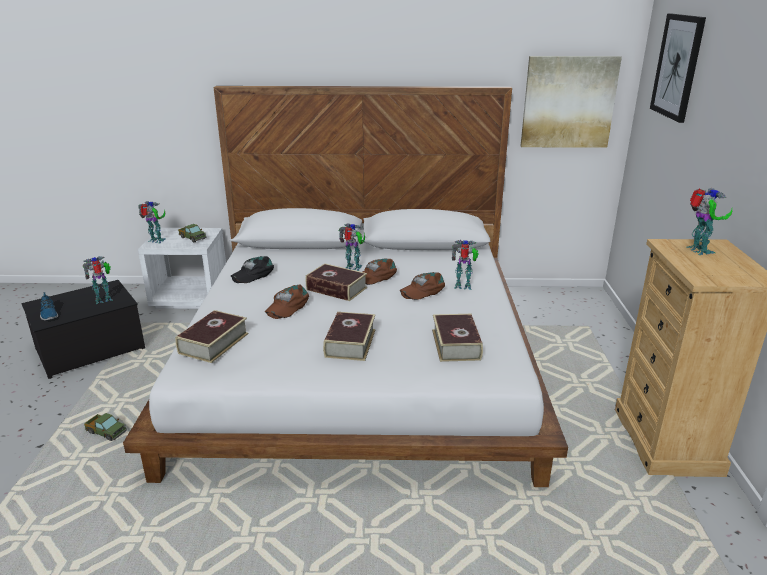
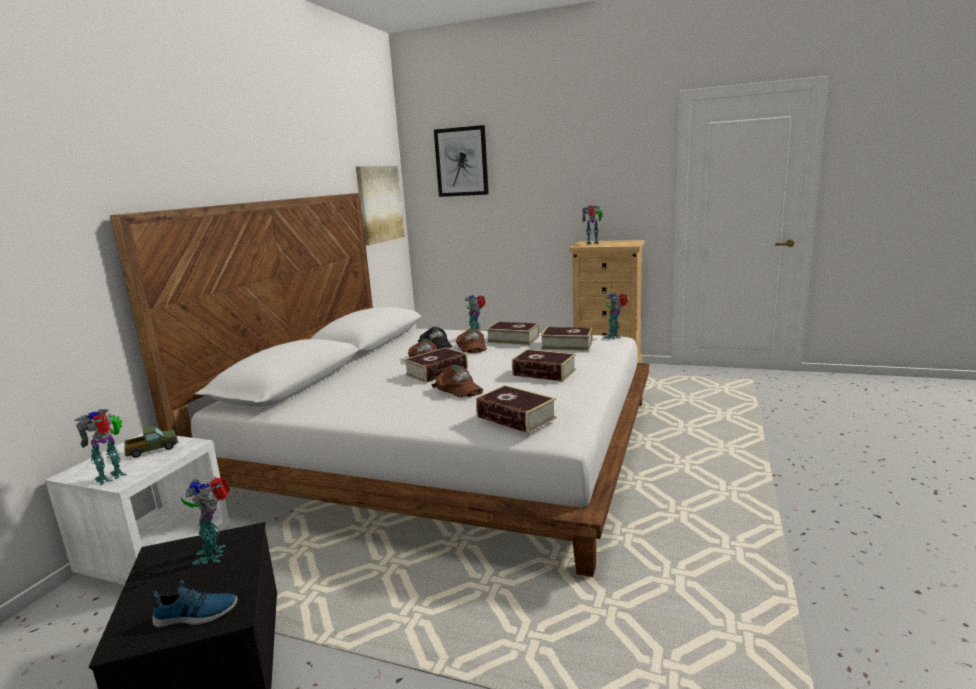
camera: 70 degrees left, 10 degrees down
toy truck [84,413,127,441] -> none
black cap [231,256,274,283] -> black cap moved to [418,326,452,350]
toy robot [339,223,365,271] -> toy robot moved to [603,293,628,340]
none -> book [486,322,539,345]

